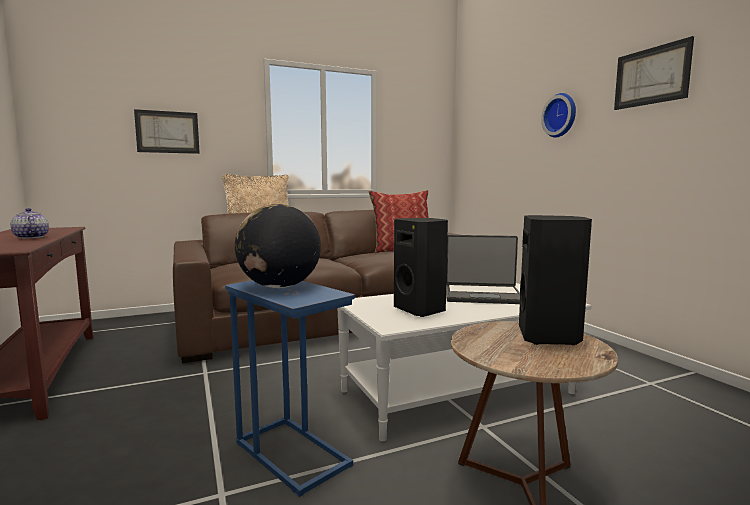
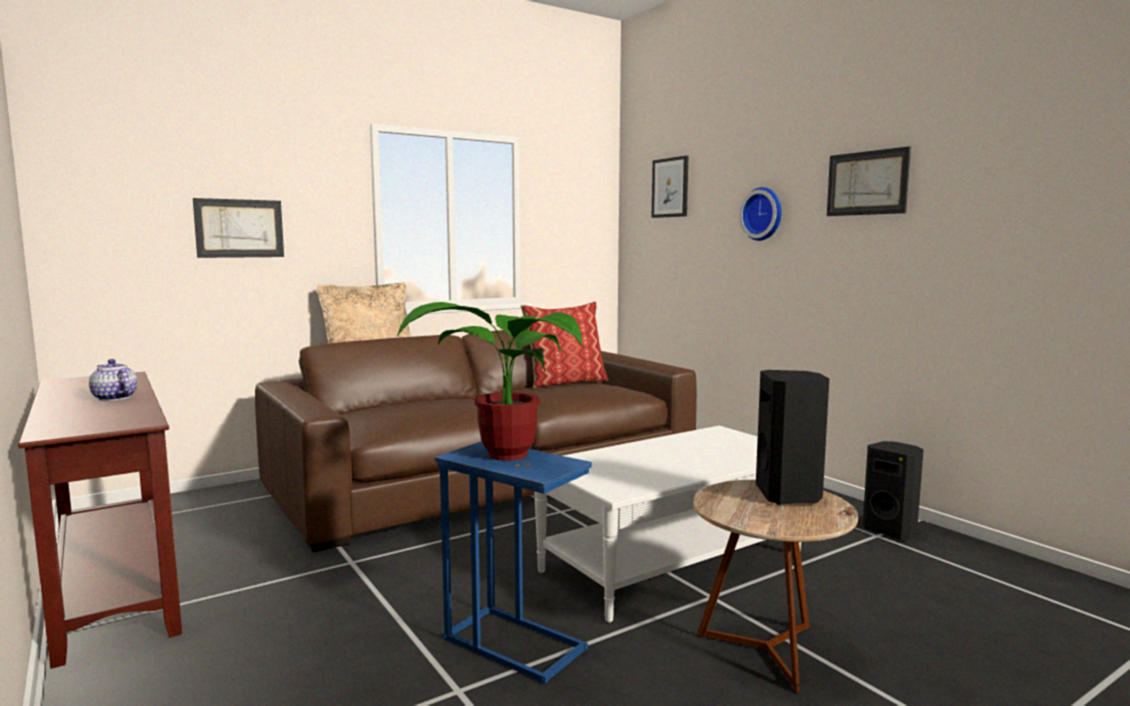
camera: 10 degrees left, 0 degrees up
globe [235,204,321,288] -> potted plant [397,302,582,461]
black speaker [394,218,448,317] -> black speaker moved to [863,441,924,540]
laptop [446,235,520,304] -> none
none -> picture [652,156,688,218]

